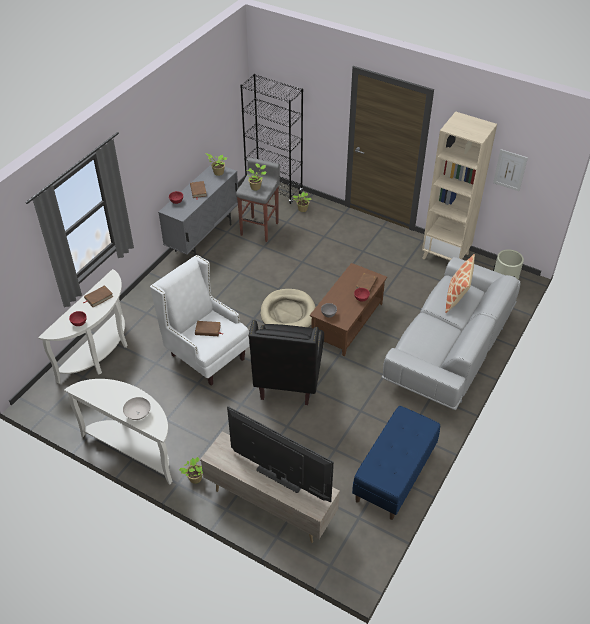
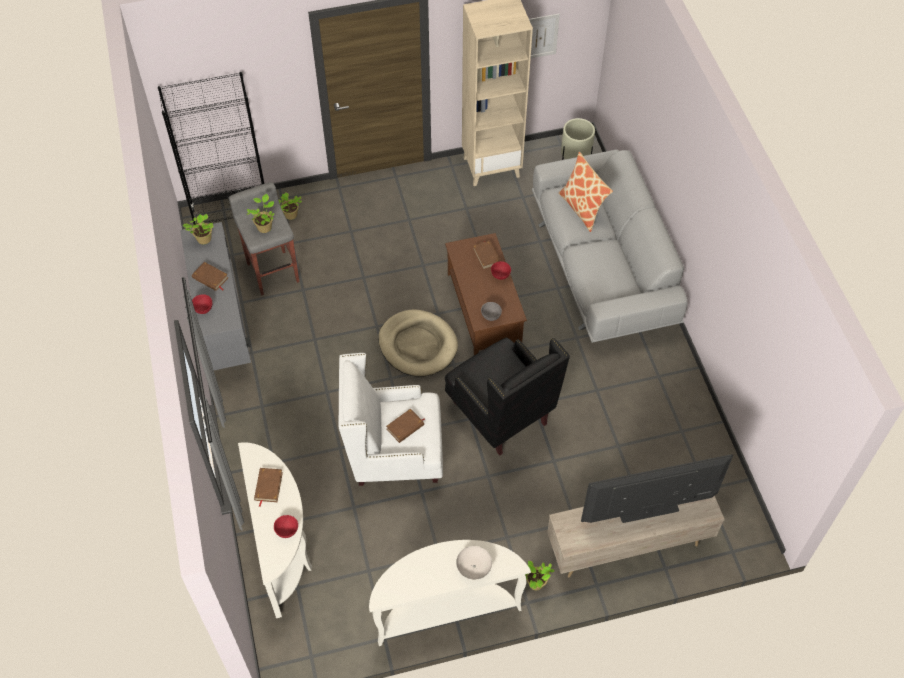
camera: 45 degrees left, 10 degrees up
blue bench [352,406,440,520] -> none

